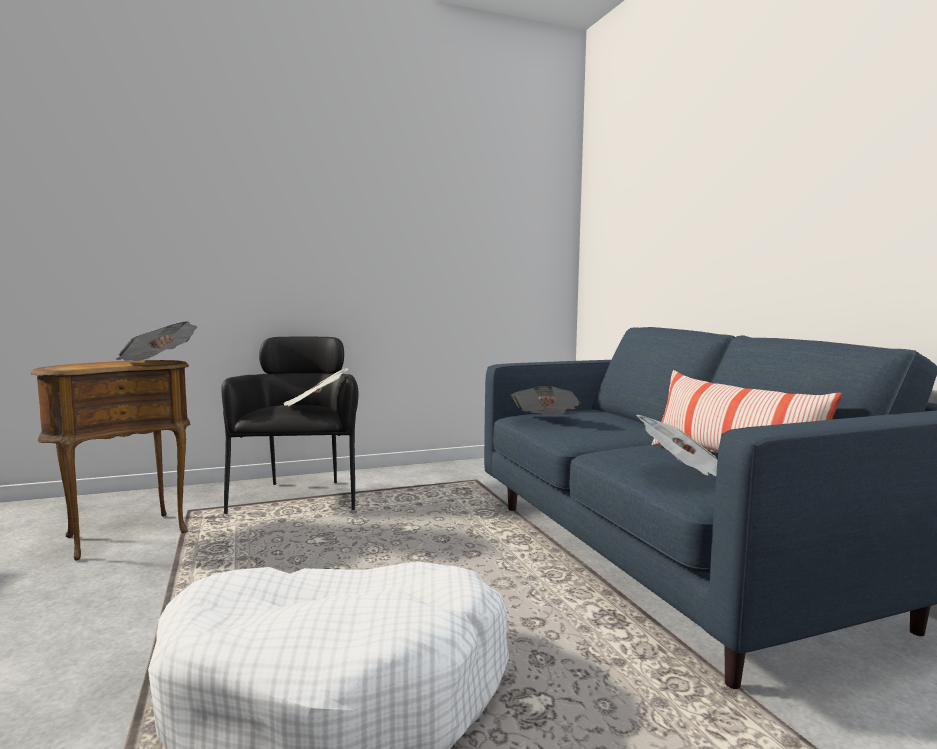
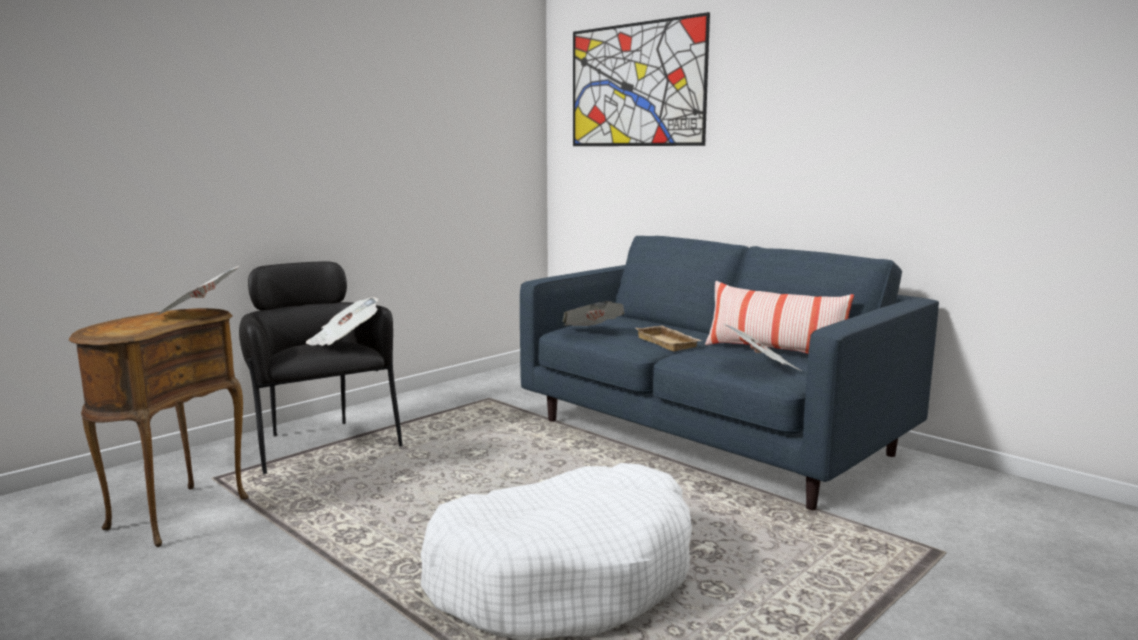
camera: 25 degrees left, 5 degrees up
none -> picture [573,12,710,146]
none -> beige tray [636,325,702,351]

